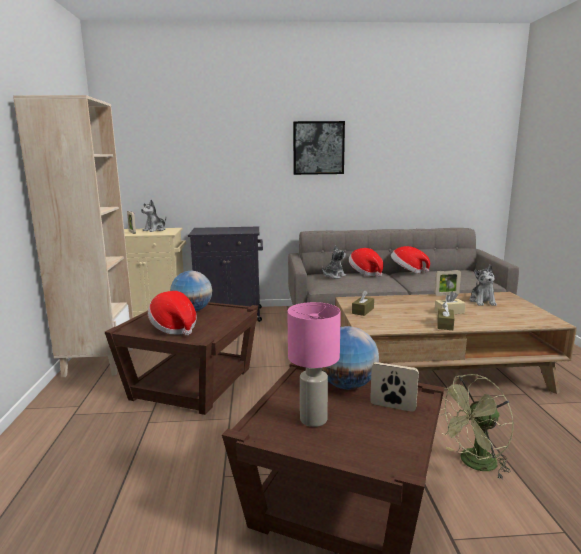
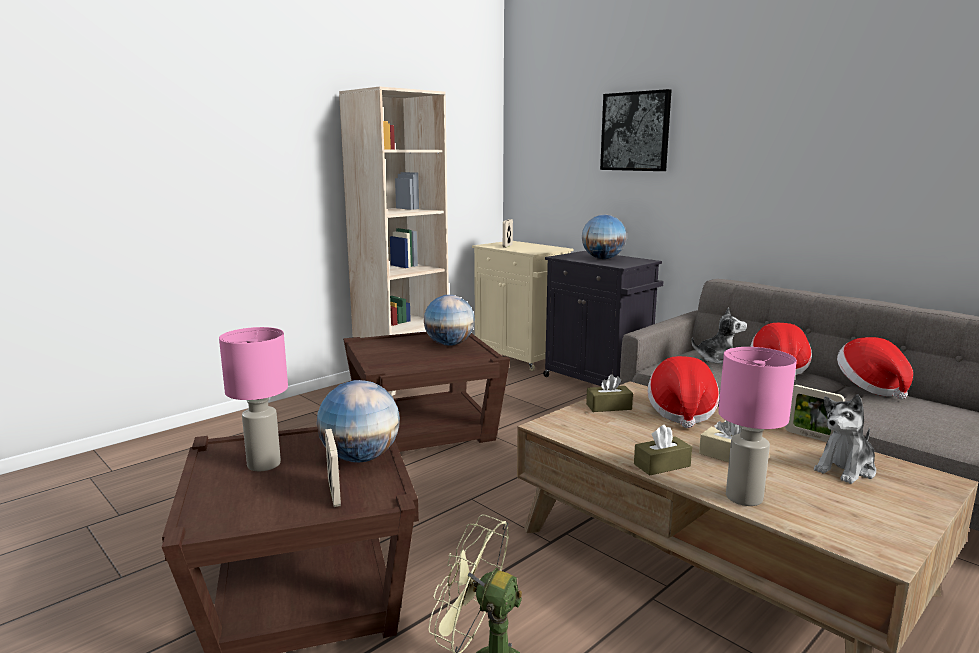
camera: 50 degrees right, 0 degrees up
plush toy [141,200,166,232] -> none
hat [148,291,197,336] -> hat moved to [648,356,719,428]
picture [293,121,345,175] -> picture moved to [600,89,672,171]
none -> globe [582,215,627,259]
none -> pink table lamp [718,347,797,506]

